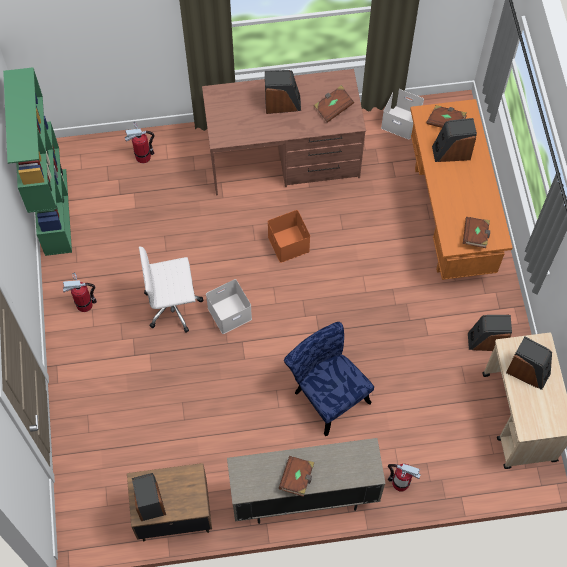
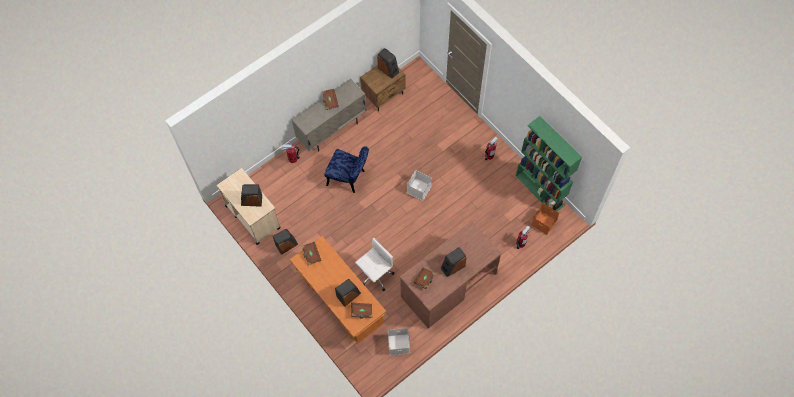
camera: 150 degrees right, 0 degrees up
white office chair [139,247,203,332] -> white office chair moved to [355,237,394,291]
orange storage box [268,210,310,263] -> orange storage box moved to [531,203,559,235]

